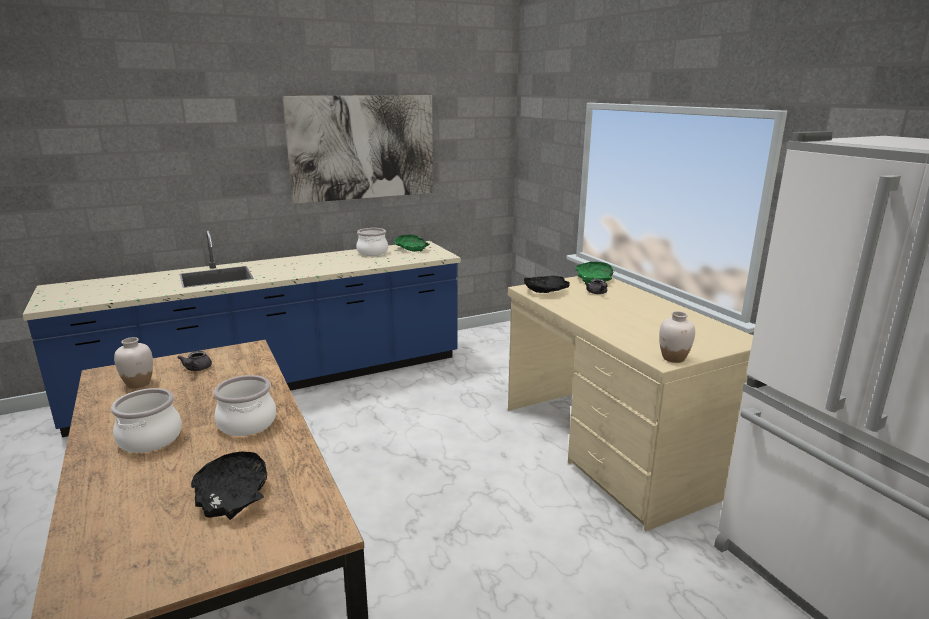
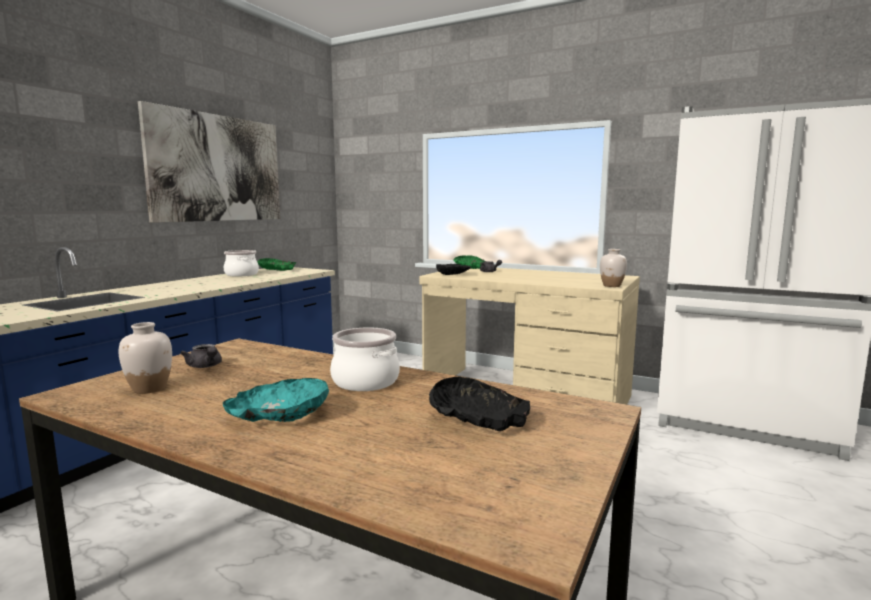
camera: 35 degrees left, 10 degrees down
cooking pot [111,388,182,453] -> turquoise bowl [223,378,329,422]

